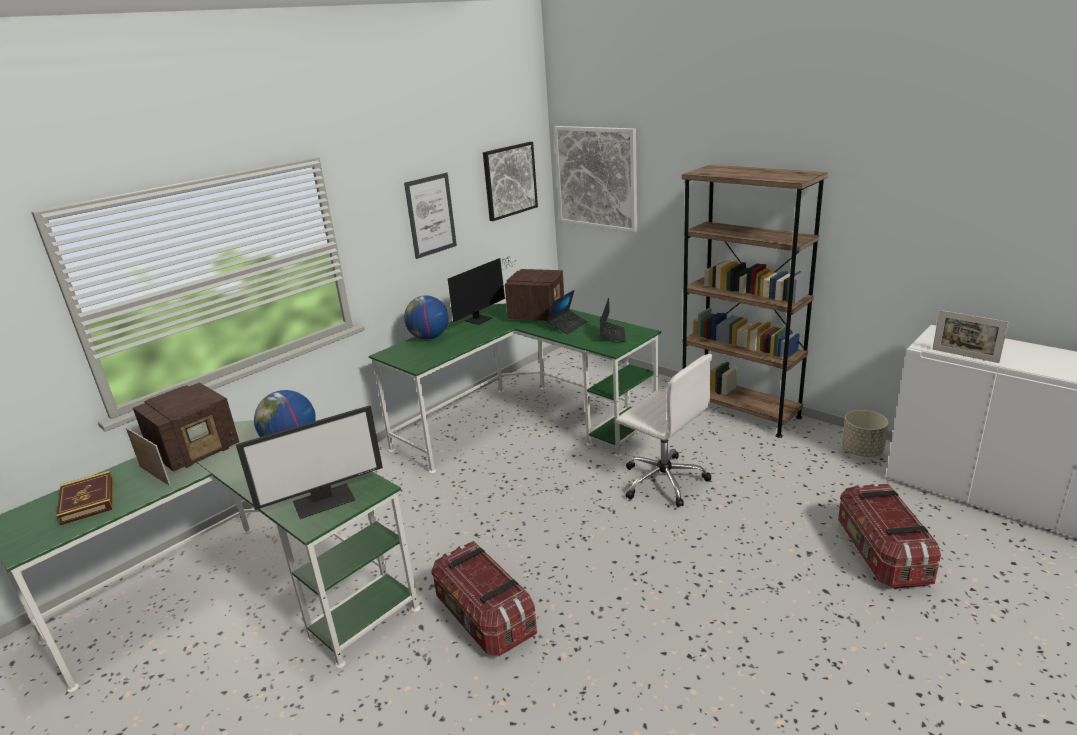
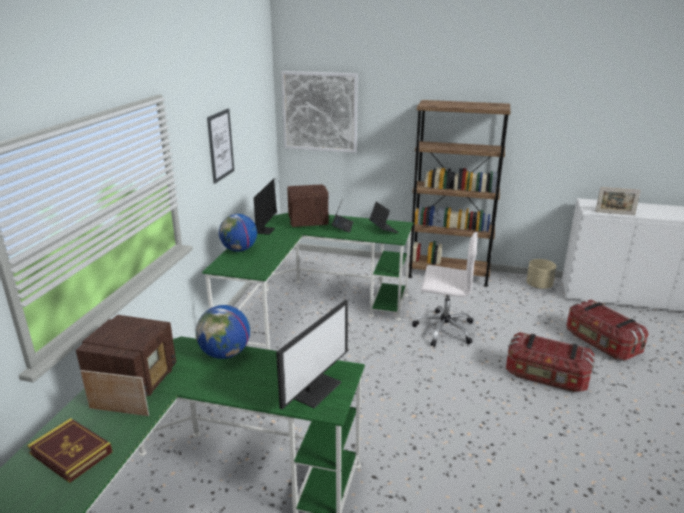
camera: 30 degrees left, 0 degrees up
storage box [431,541,537,656] -> storage box moved to [506,332,595,392]
picture [483,142,538,221] -> none

